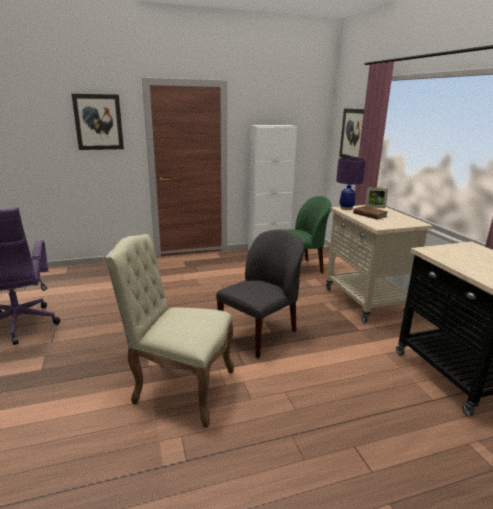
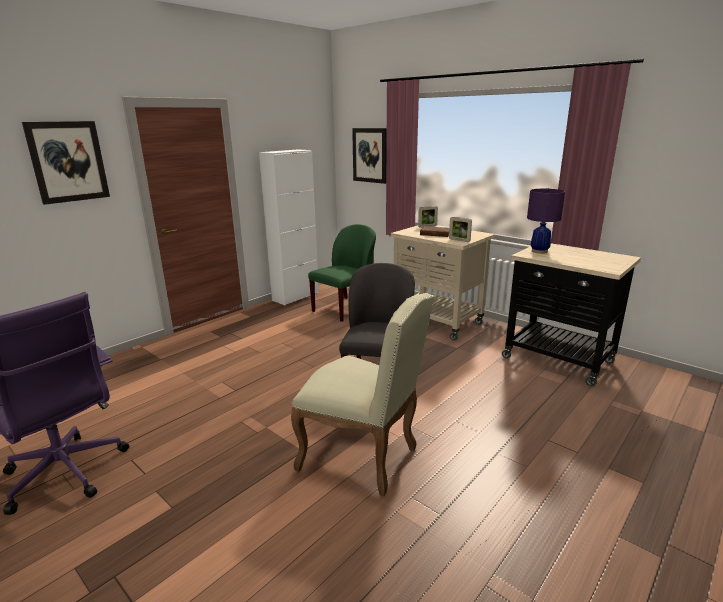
camera: 30 degrees left, 0 degrees up
beige chair [105,234,234,428] -> beige chair turned 135 degrees counterclockwise [291,293,434,496]
purple table lamp [336,157,366,210] -> purple table lamp moved to [527,188,565,254]
none -> picture frame [449,217,472,242]

